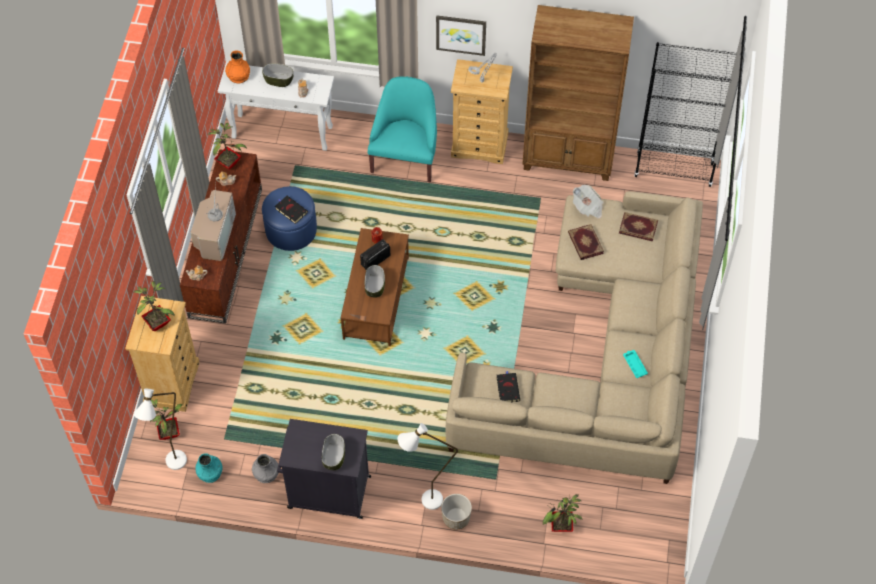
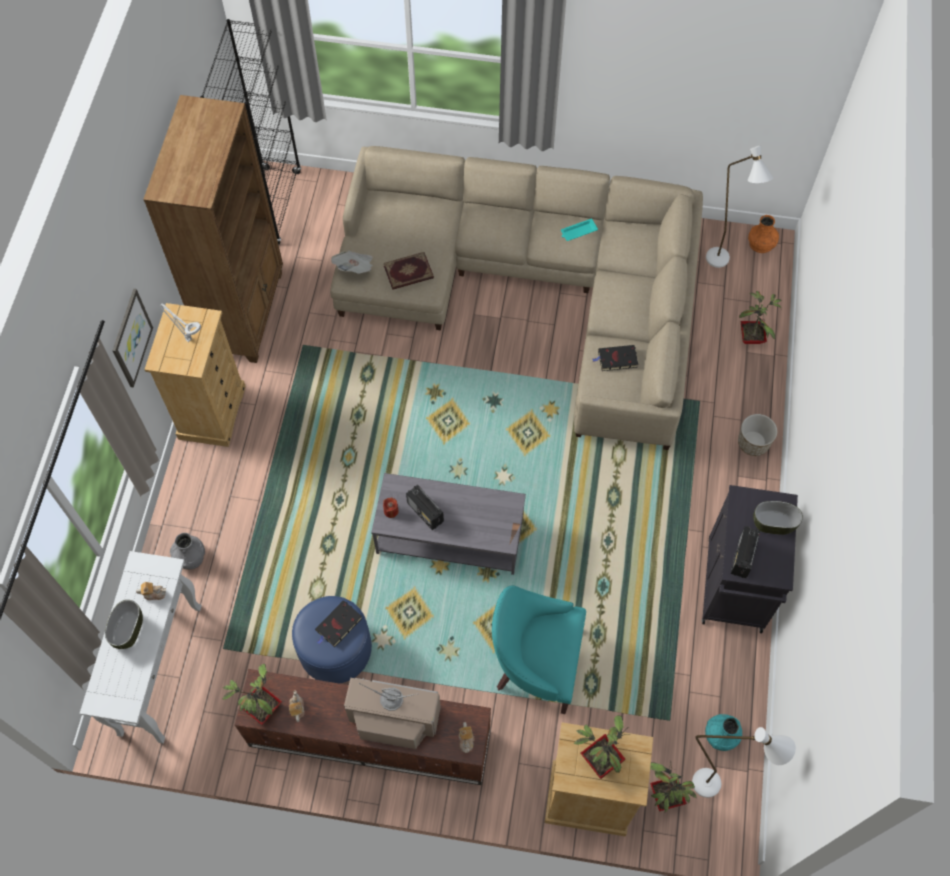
camera: 90 degrees left, 5 degrees up
orange vase [225,50,250,83] -> orange vase moved to [748,215,779,253]
grey vase [252,454,278,483] -> grey vase moved to [170,533,205,570]
brown coffee table [340,228,409,346] -> grey coffee table [371,473,526,575]
bowl [365,265,385,298] -> none
turquoise armchair [368,76,437,183] -> turquoise armchair moved to [492,585,586,714]
white floor lamp [397,423,458,510] -> white floor lamp moved to [706,145,773,268]
book [619,212,658,242] -> none
none -> radio [731,526,760,578]

